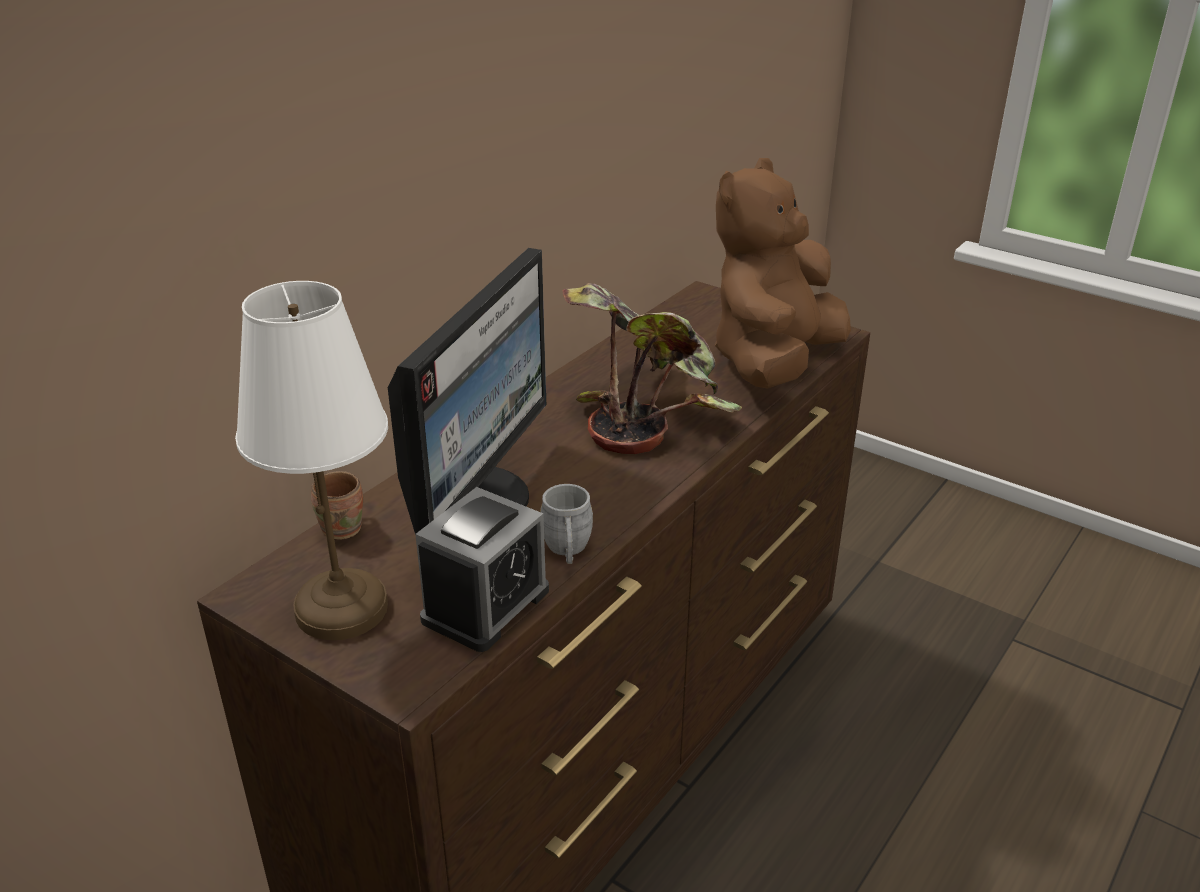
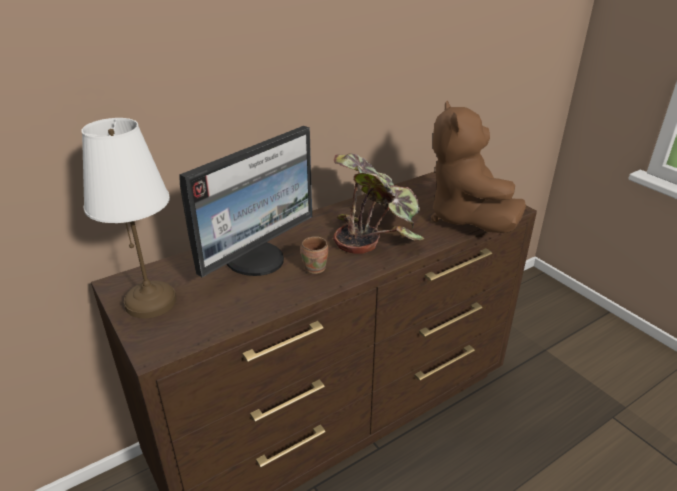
camera: 20 degrees right, 0 degrees up
brown mug [311,471,363,539] -> brown mug moved to [301,236,329,274]
alarm clock [415,487,549,652] -> none
grey mug [540,484,593,564] -> none
brown plush toy [715,158,851,389] -> brown plush toy turned 60 degrees counterclockwise [431,100,526,233]

